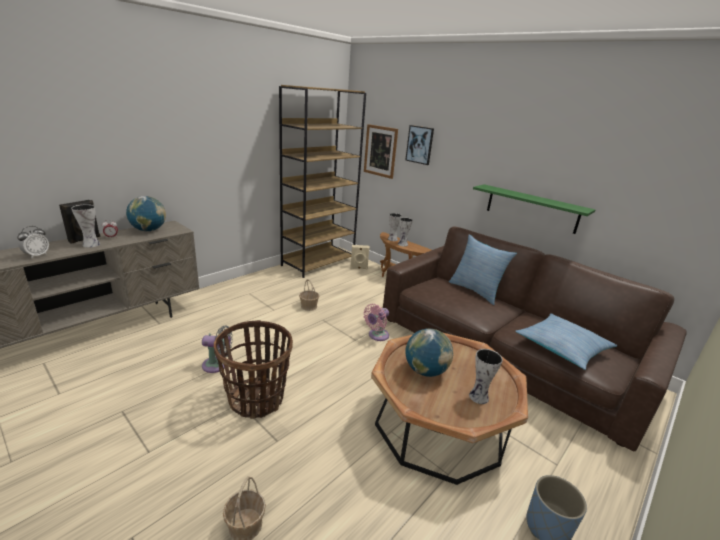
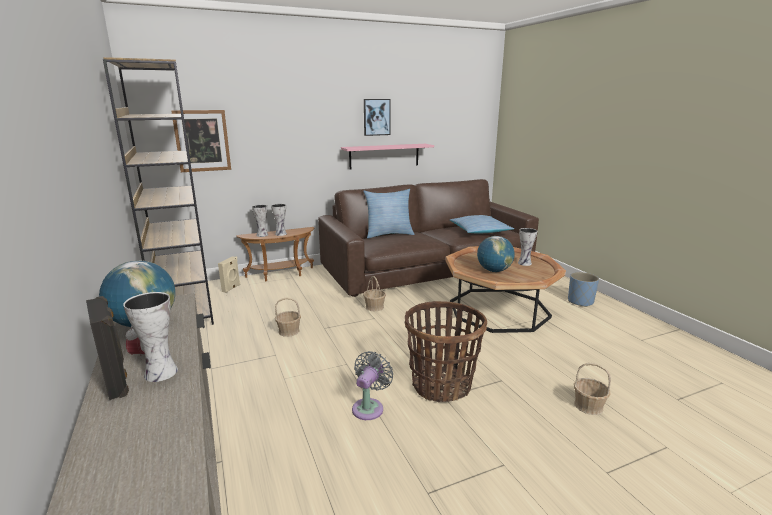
camera: 65 degrees left, 5 degrees down
alarm clock [17,226,49,258] -> none
pink fan [363,304,389,341] -> basket [363,276,386,311]
picture [405,125,434,165] -> picture moved to [364,99,391,136]
green shelf [473,184,595,234] -> pink shelf [341,144,434,170]

